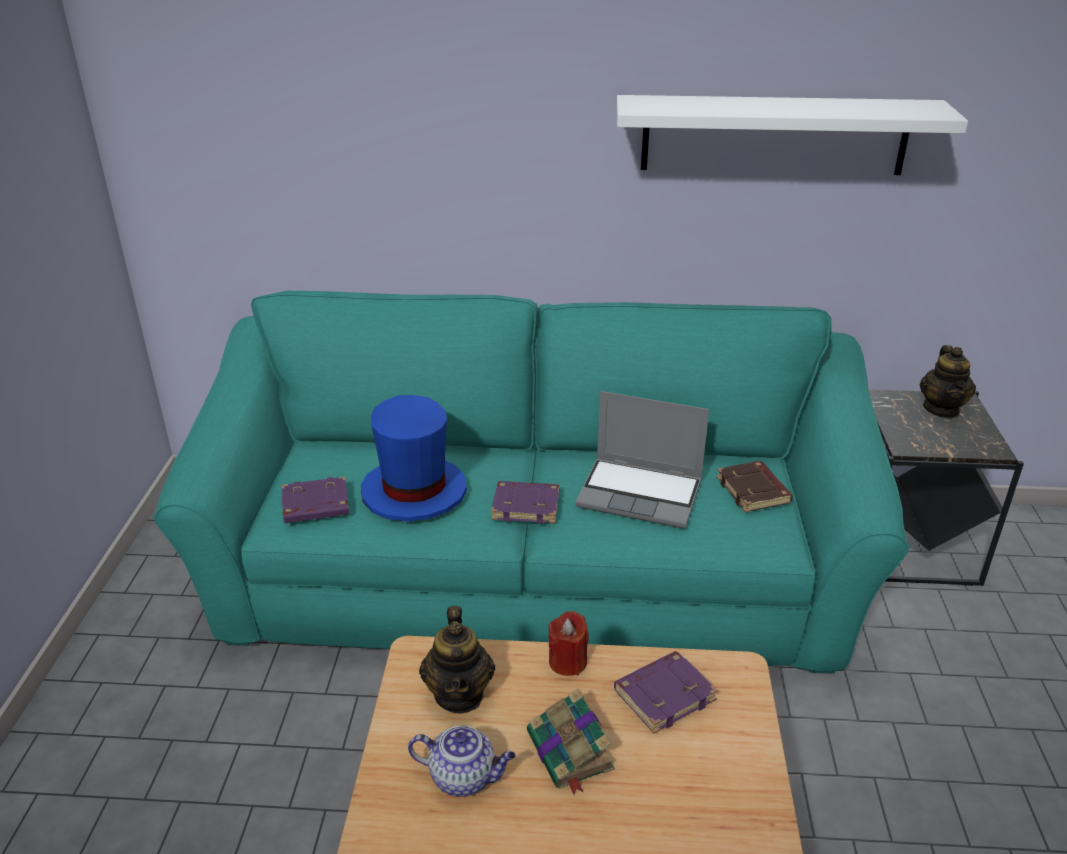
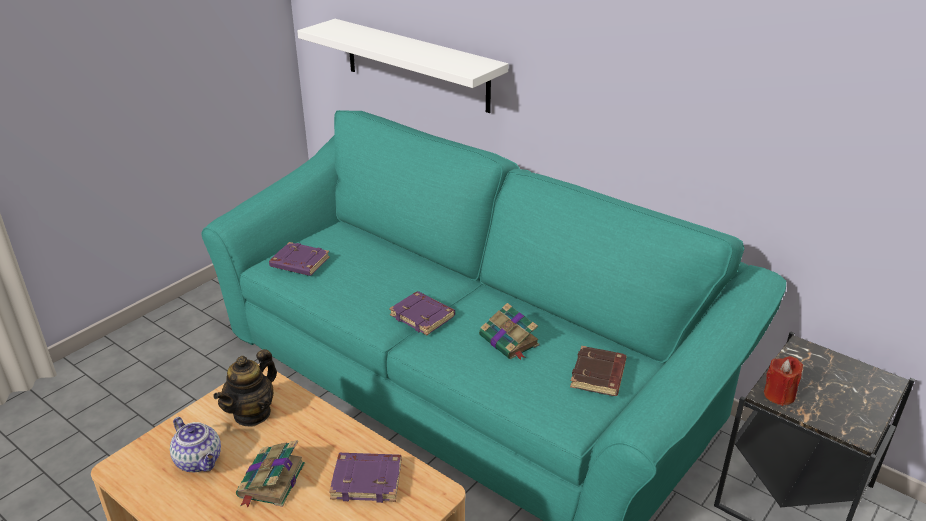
camera: 35 degrees right, 0 degrees up
blue hat [361,395,467,522] -> none
red candle [548,611,589,676] -> red candle moved to [764,356,803,406]
laptop [575,391,709,528] -> book [479,303,540,360]
white shelf [616,95,968,175] -> white shelf moved to [297,19,509,113]
teapot [920,345,976,418] -> none

